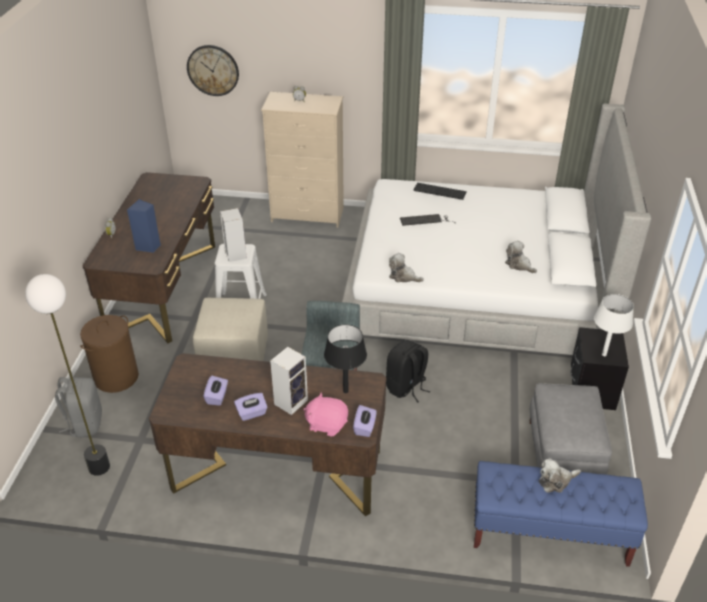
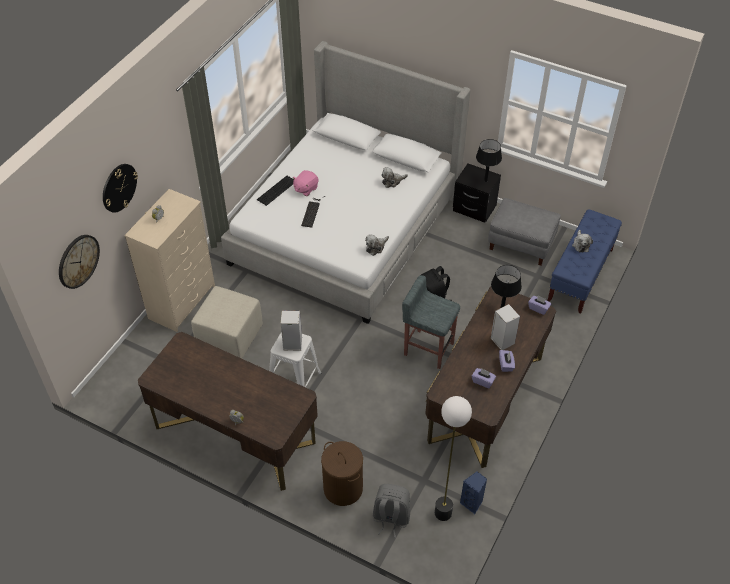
camera: 70 degrees left, 10 degrees up
blue speaker [127,199,161,253] -> blue speaker moved to [460,471,487,514]
beige ottoman [193,298,268,361] -> beige ottoman moved to [191,286,263,359]
pink plush toy [303,392,348,437] -> pink plush toy moved to [293,170,319,196]
white table lamp [594,294,634,356] -> black table lamp [476,139,502,182]
none -> wall clock [103,164,138,213]

